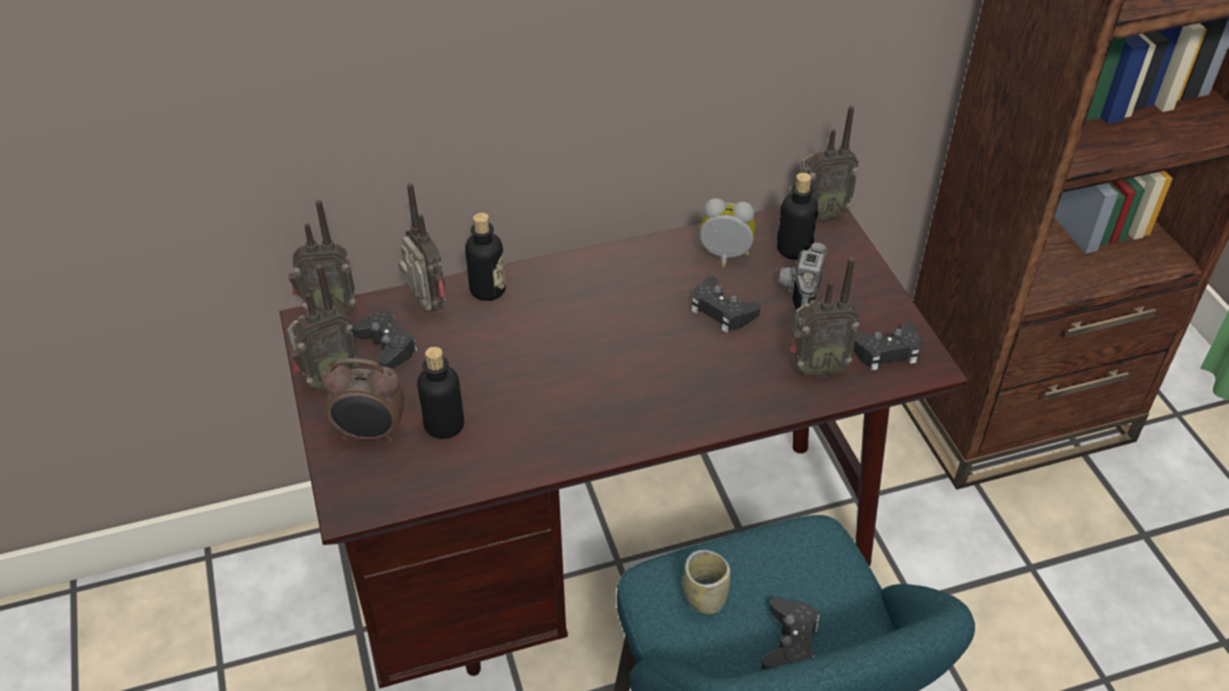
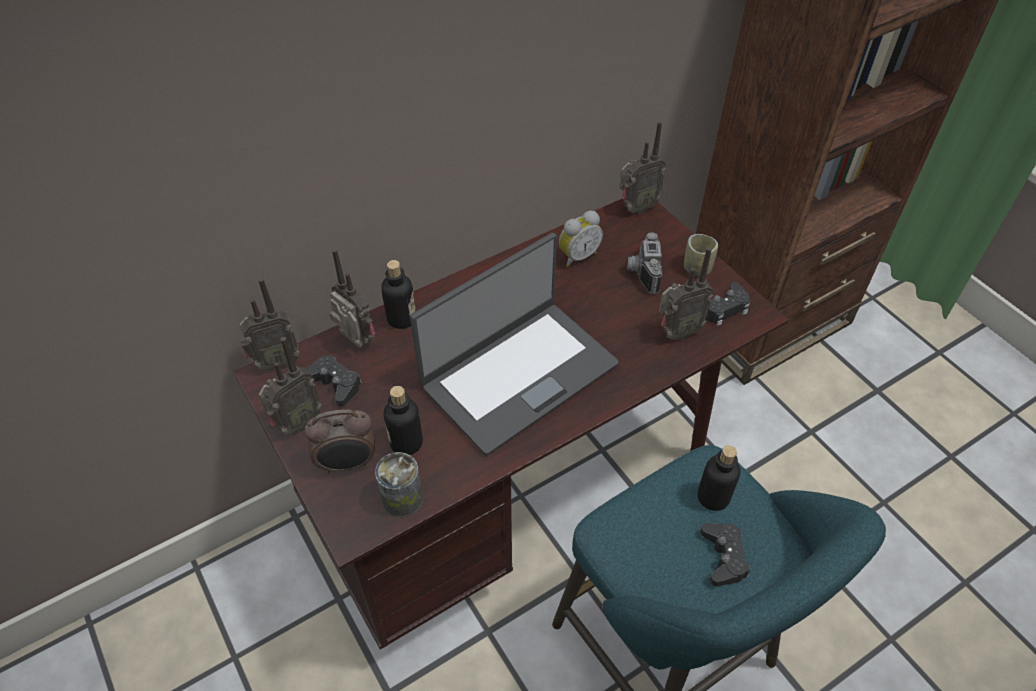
camera: 15 degrees left, 5 degrees up
cup [683,550,731,614] -> cup moved to [684,234,718,276]
black game controller [691,276,761,333] -> none
alarm clock [700,198,756,267] -> alarm clock turned 150 degrees clockwise [559,211,603,267]
bottle [777,173,818,260] -> bottle moved to [698,445,741,511]
none -> can [375,452,423,517]
none -> laptop [410,233,619,456]

